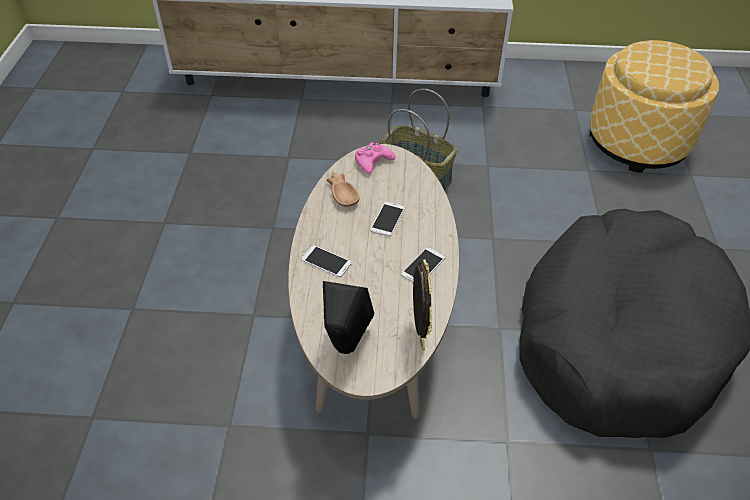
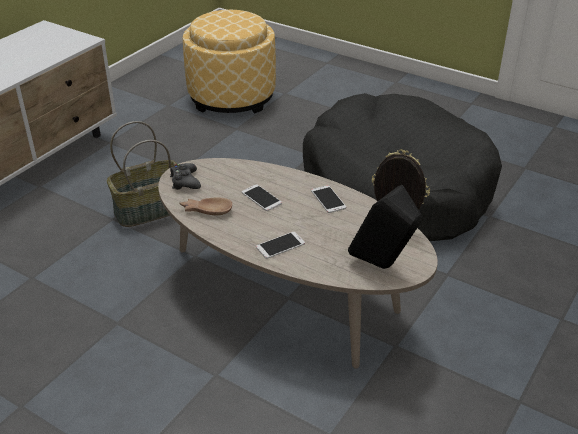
camera: 60 degrees left, 10 degrees down
pink game controller [355,142,395,174] -> black game controller [170,163,201,190]

